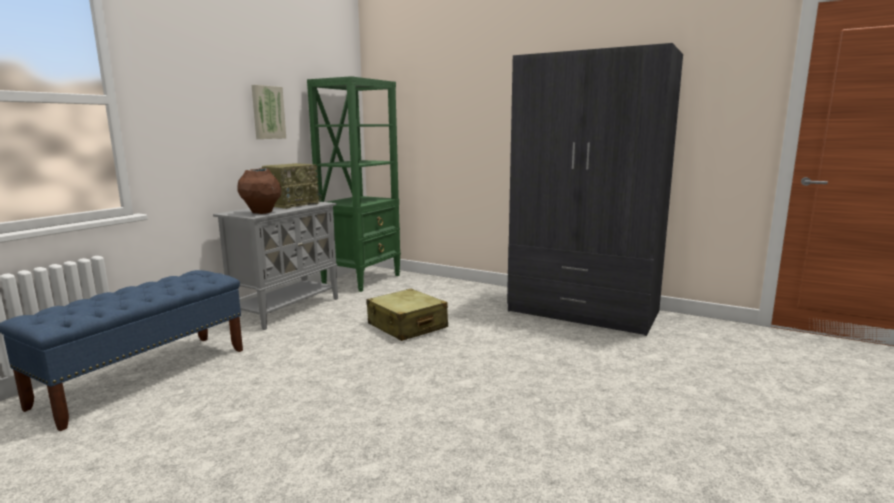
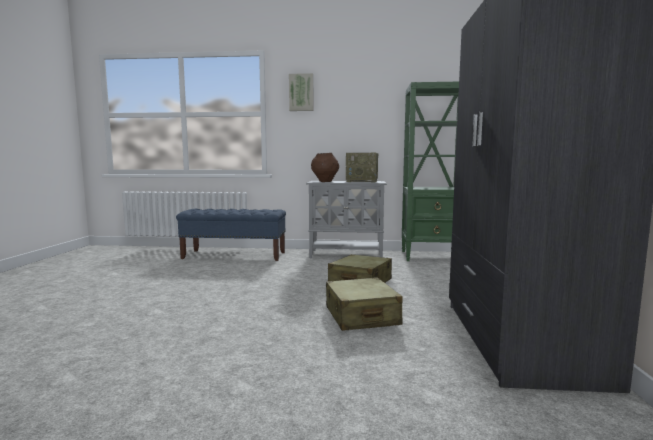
camera: 65 degrees right, 5 degrees down
picture [252,85,286,139] -> picture moved to [289,73,314,111]
none -> beige suitcase [326,277,403,331]

